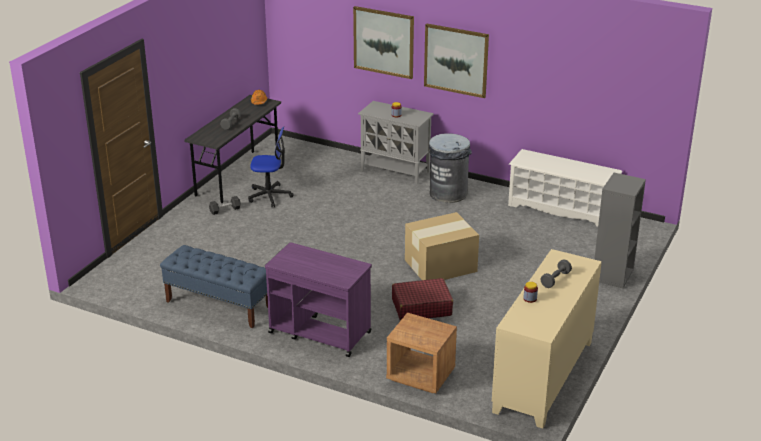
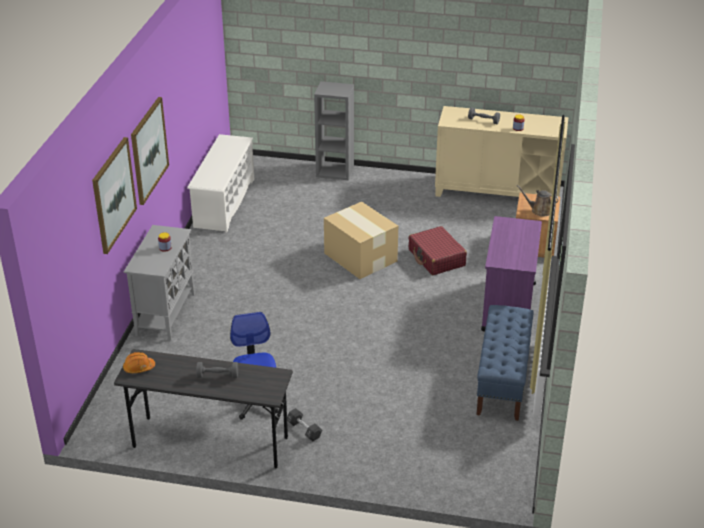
camera: 105 degrees left, 5 degrees up
grey trash can [429,133,472,203] -> none
none -> brown watering can [516,185,559,217]

